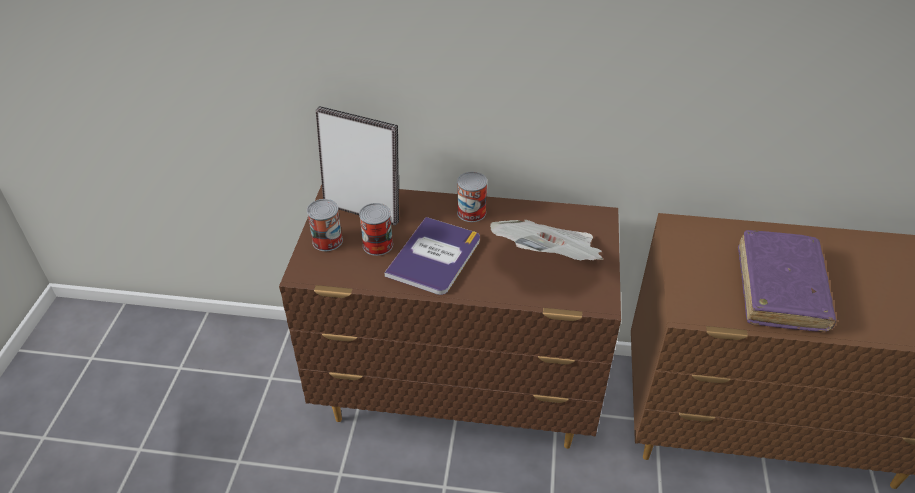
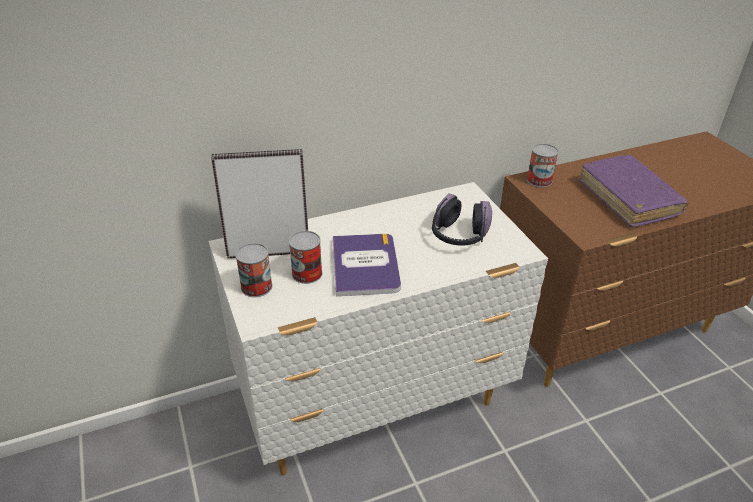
camera: 30 degrees left, 5 degrees down
brown dresser [279,185,621,449] -> white dresser [209,182,548,475]
can [457,172,487,222] -> can moved to [527,144,559,187]
newspaper [490,220,603,260] -> headphones [432,193,492,246]

